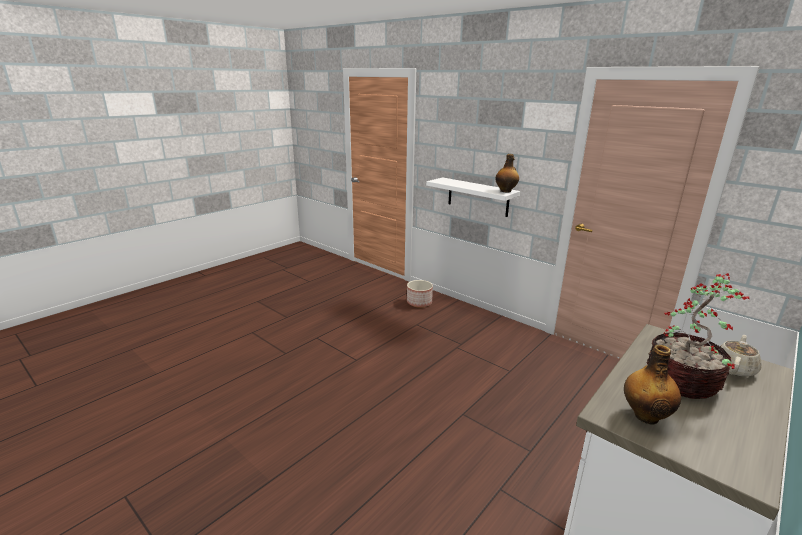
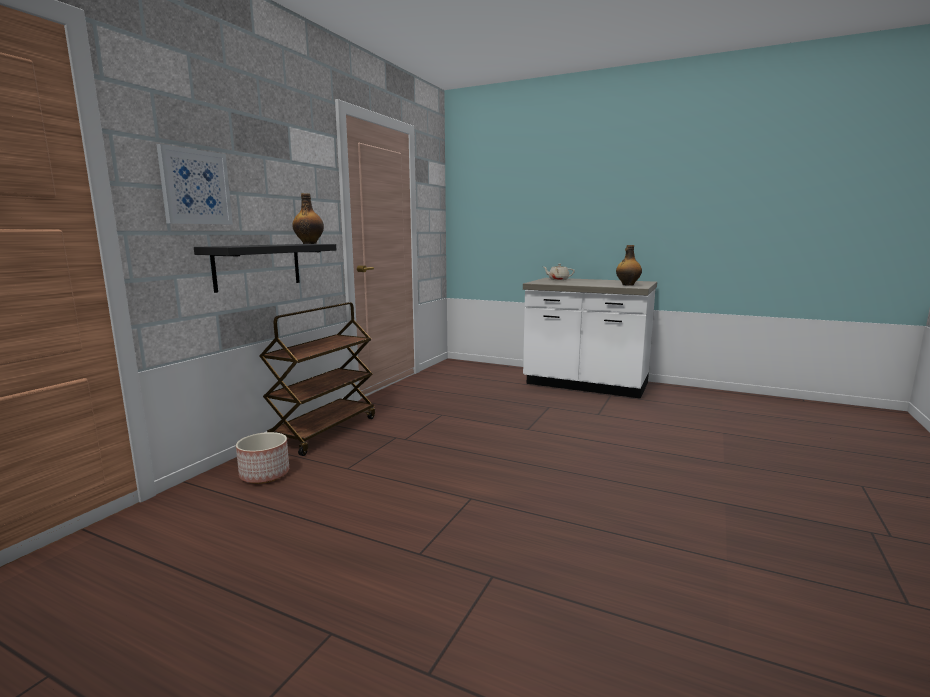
camera: 105 degrees left, 10 degrees down
white shelf [426,177,520,217] -> black shelf [194,244,337,293]
potted plant [647,273,750,399] -> none
none -> picture [156,144,233,224]
none -> brown cart [260,302,375,456]

